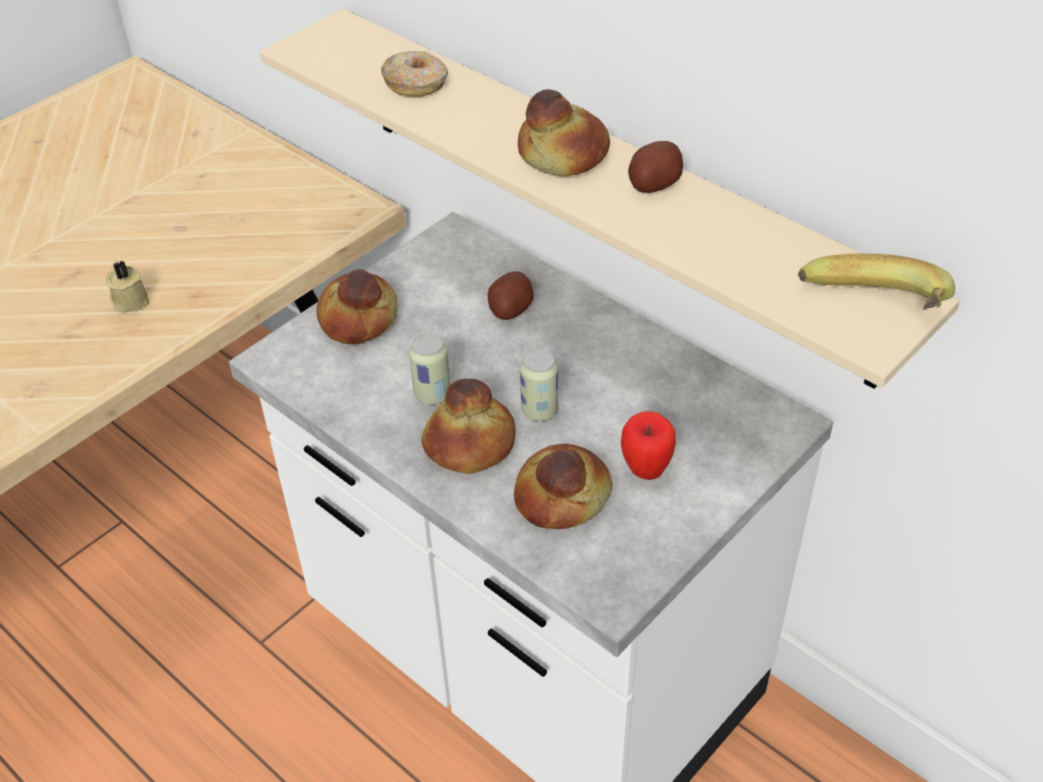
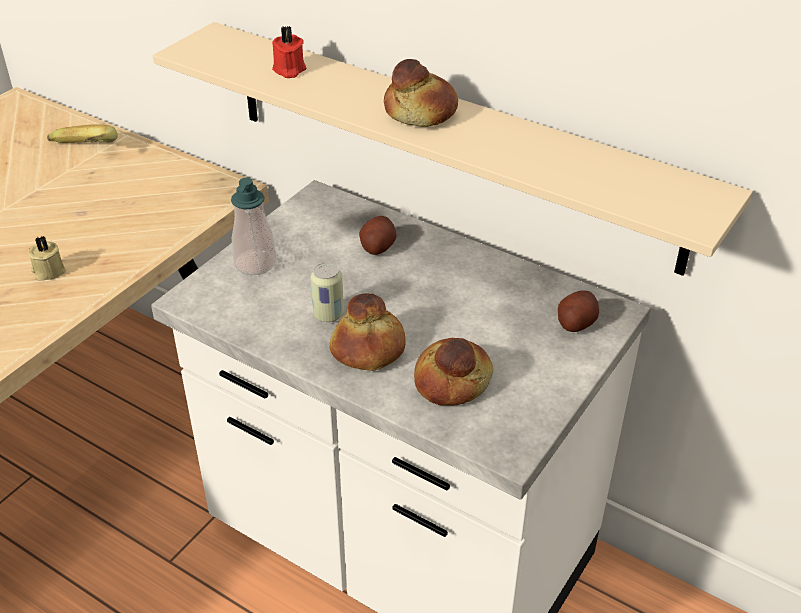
camera: 10 degrees left, 5 degrees down
bread [316,269,398,344] -> soap dispenser [231,178,276,275]
donut [381,51,448,97] -> red candle [272,25,306,78]
can [520,349,558,421] -> none
apple [621,411,676,480] -> none
potato [628,141,683,193] -> potato moved to [558,290,599,332]
banana [798,253,955,310] -> banana moved to [47,124,118,143]

